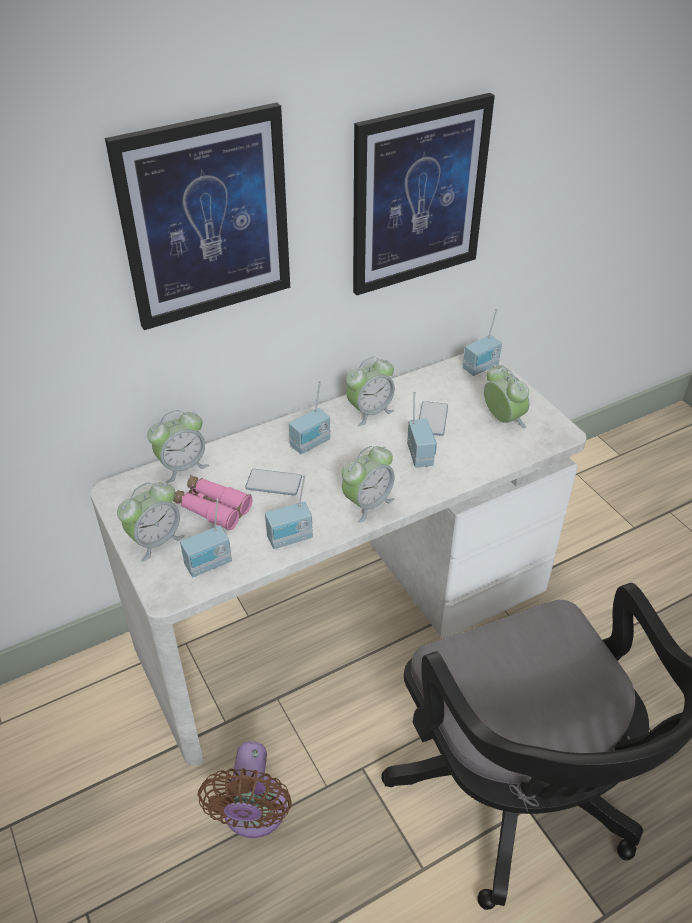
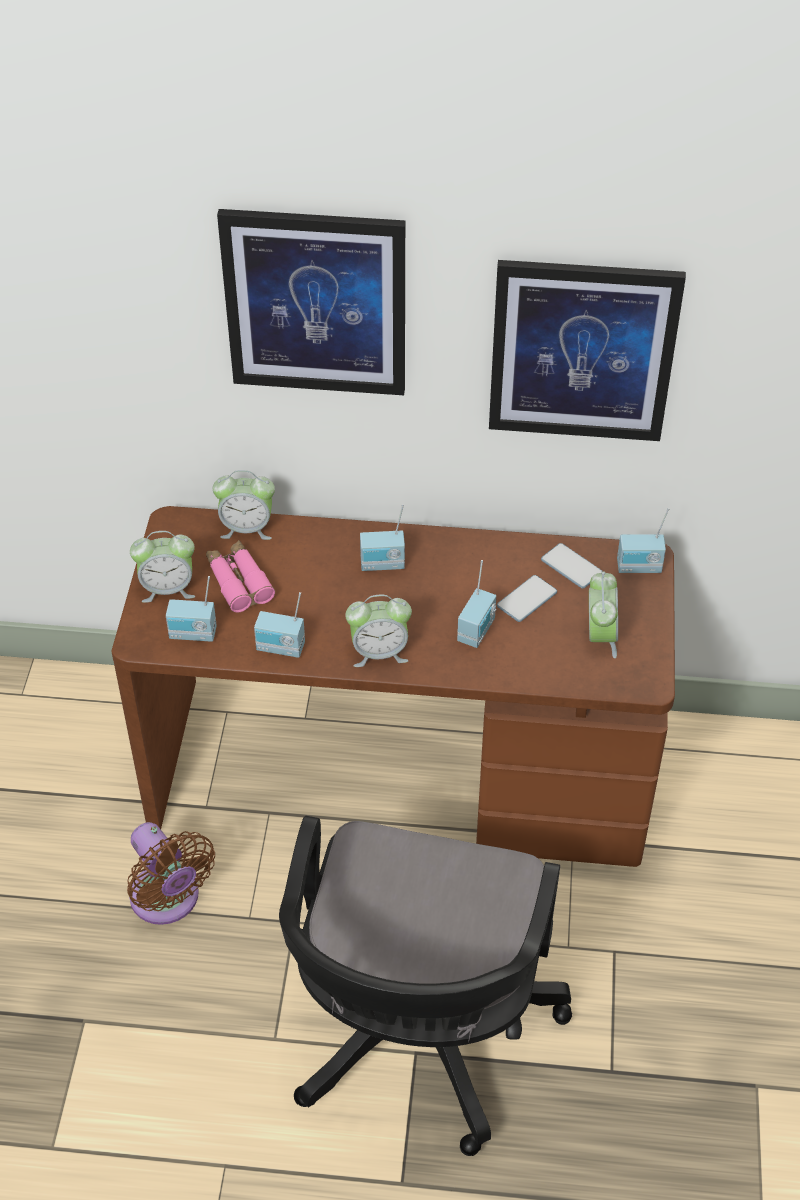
camera: 35 degrees right, 5 degrees up
white desk [90,353,587,765] -> brown desk [112,506,675,867]
brown fan [197,741,292,838] -> brown fan turned 75 degrees counterclockwise [127,822,215,925]
phone [245,469,302,496] -> phone moved to [541,543,603,588]
alarm clock [346,357,395,426] -> none

